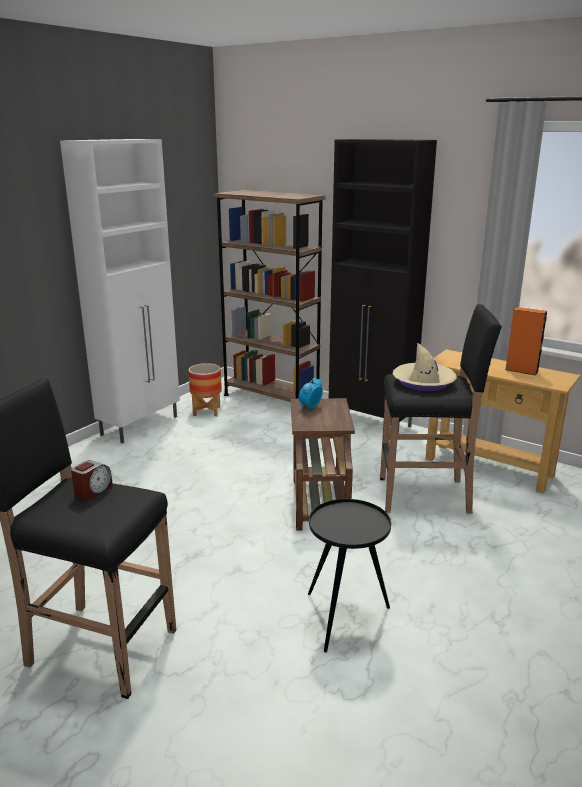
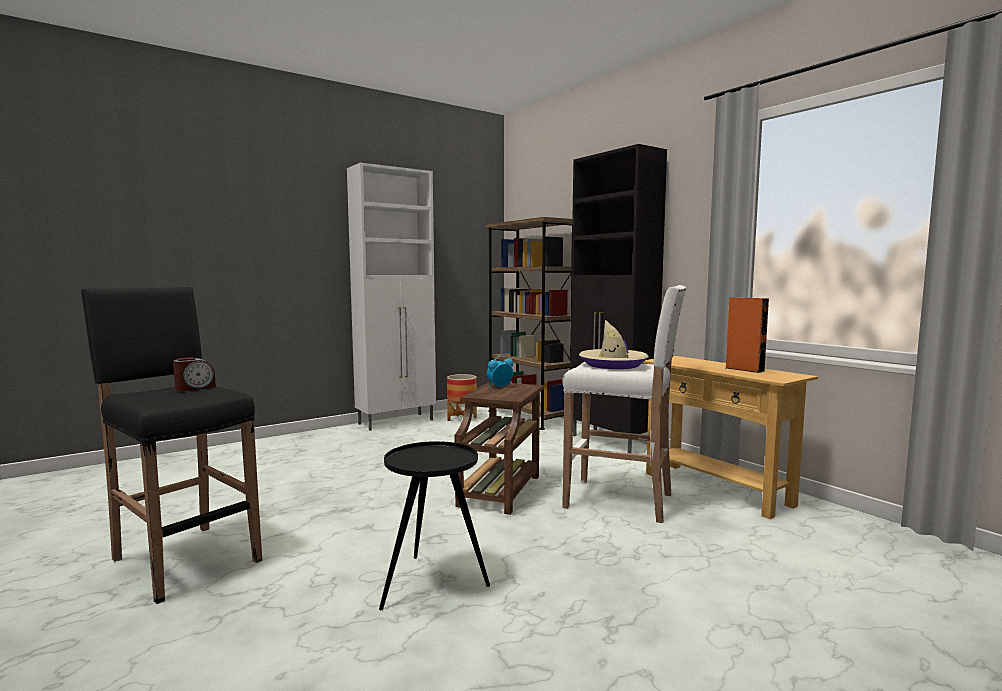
camera: 20 degrees right, 15 degrees down
black stool [380,304,502,514] -> white stool [562,285,686,523]

